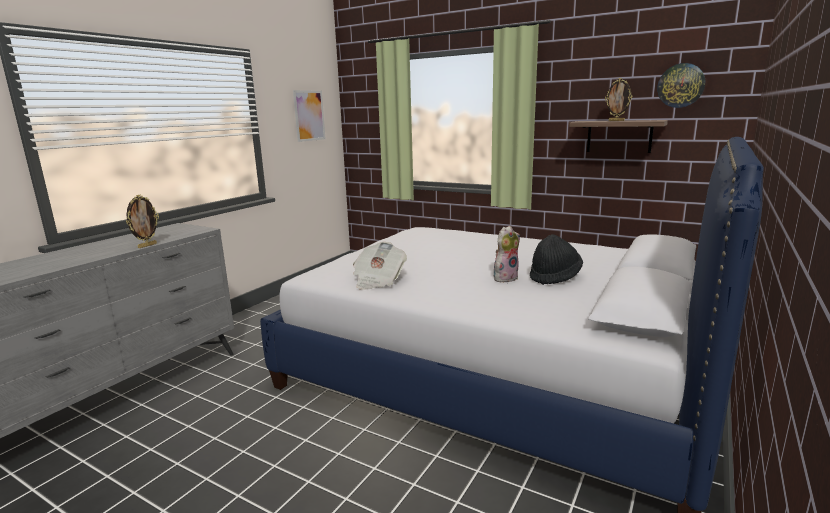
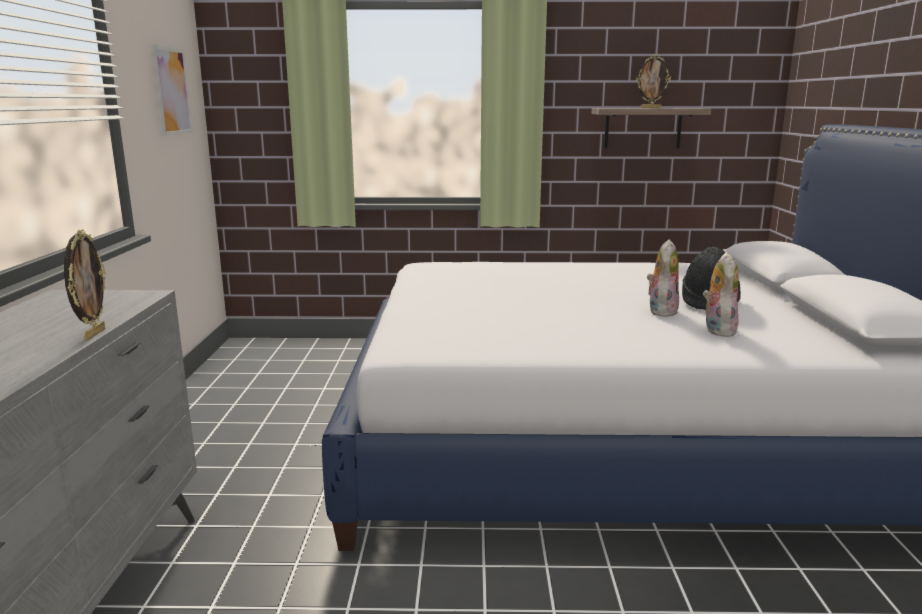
camera: 30 degrees left, 0 degrees up
newspaper [353,242,407,290] -> none
wall clock [657,63,705,108] -> none
none -> plush toy [703,252,738,337]

